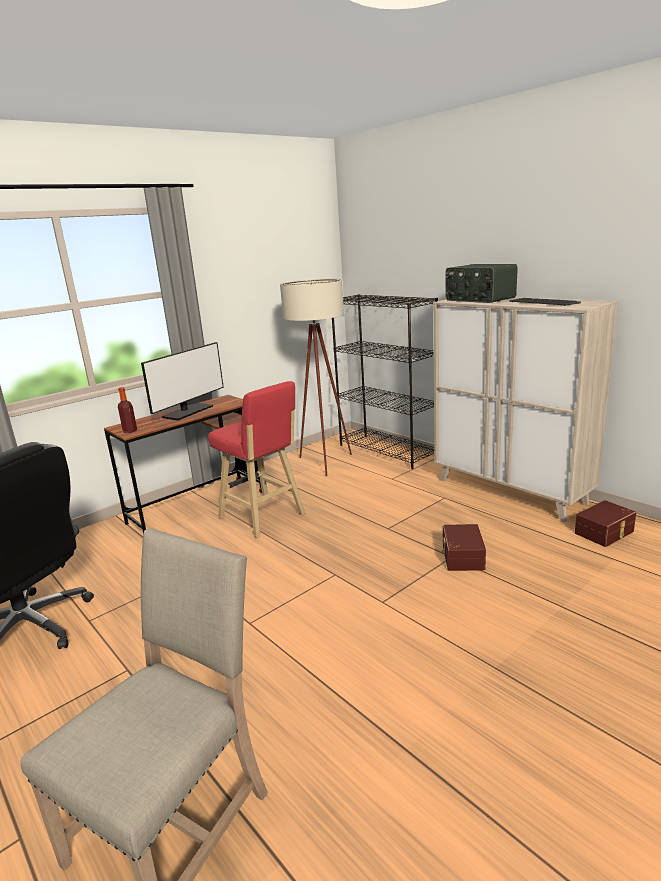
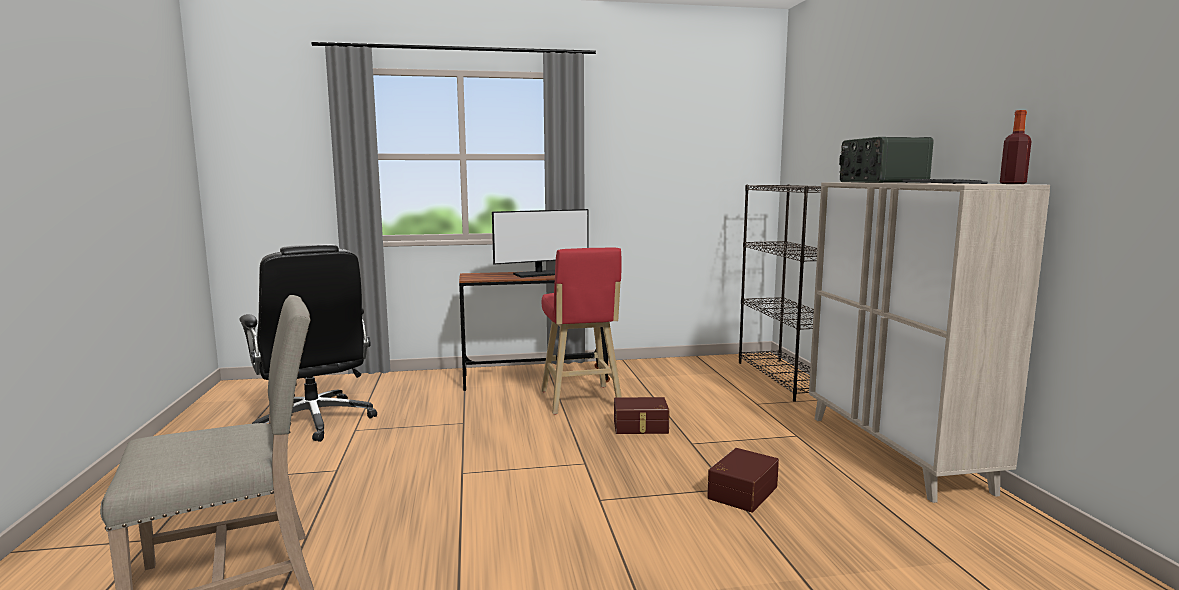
camera: 30 degrees right, 10 degrees down
bottle [118,387,137,433] -> bottle moved to [1000,110,1032,184]
beige floor lamp [280,279,352,476] -> none
brown storage box [575,500,636,547] -> brown storage box moved to [614,397,670,434]

